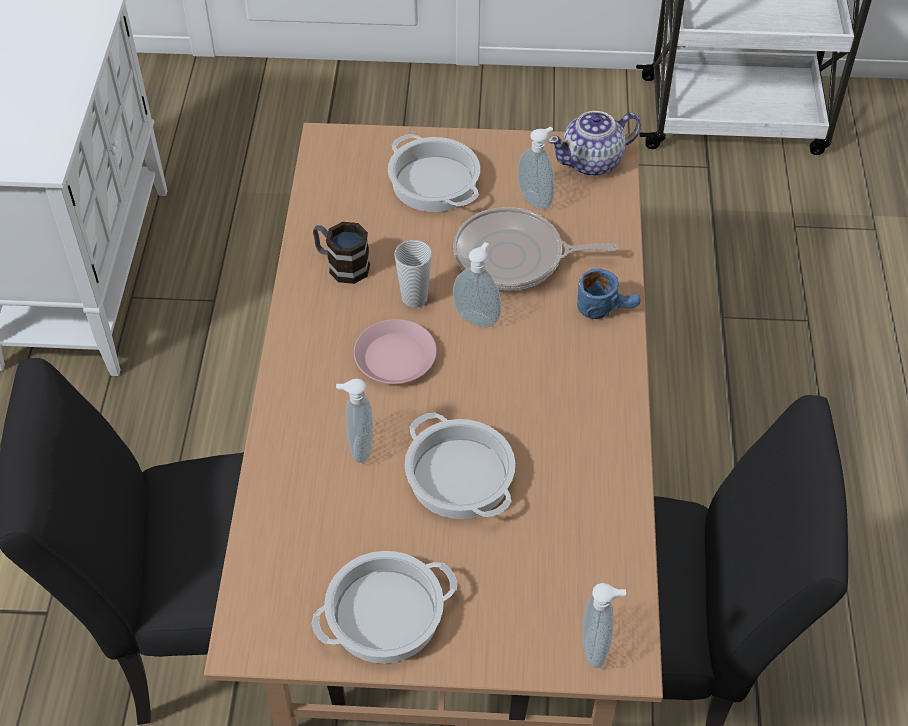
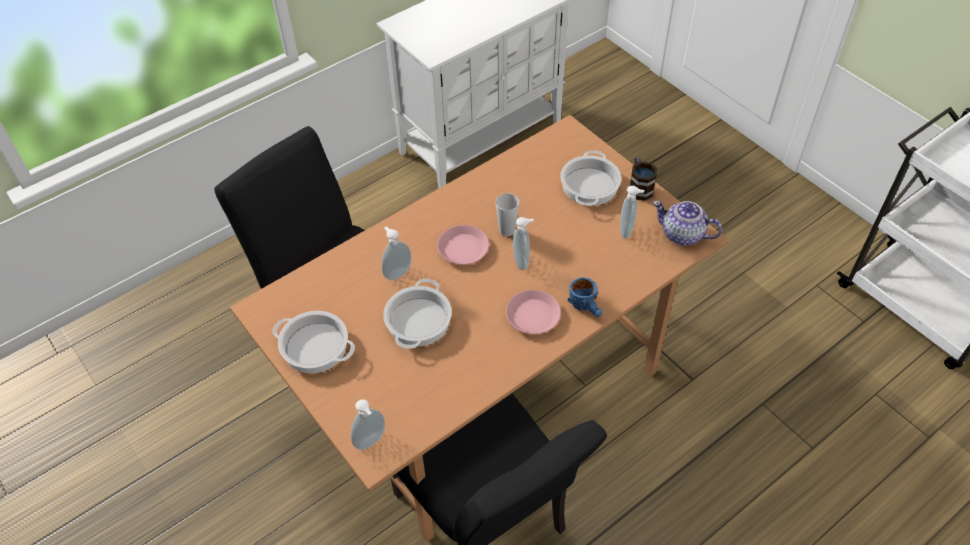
camera: 50 degrees right, 0 degrees up
mug [313,222,370,284] -> mug moved to [630,157,658,201]
frying pan [453,207,619,291] -> none
none -> pink plate [506,290,561,334]

